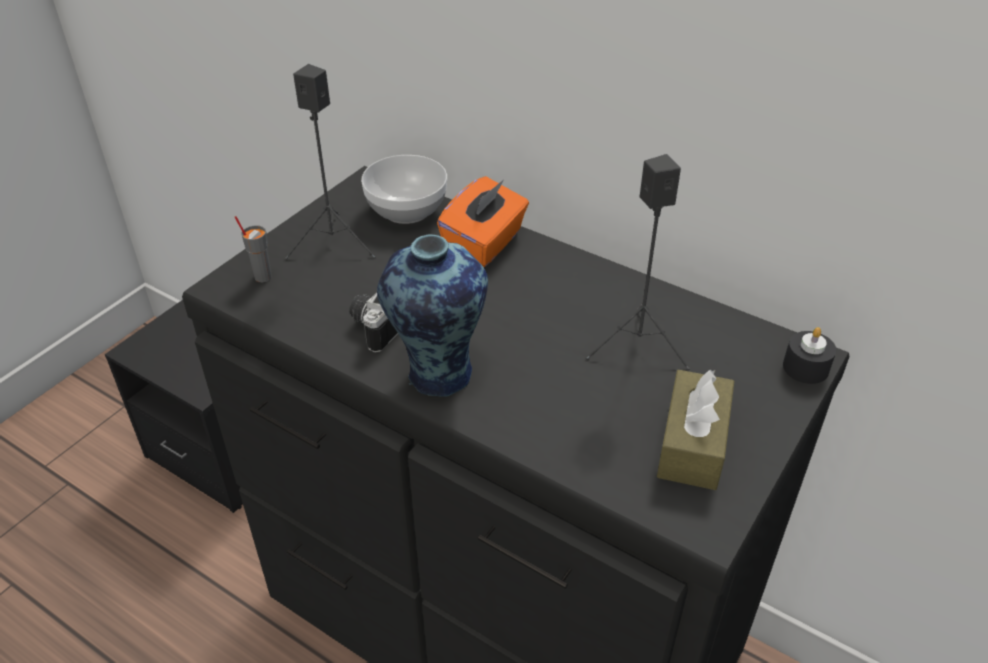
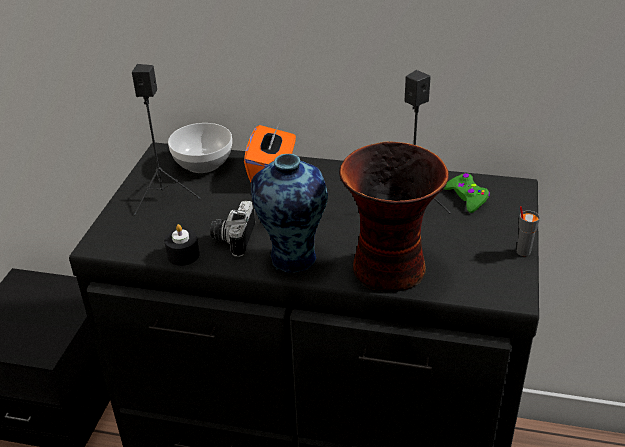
camera: 20 degrees left, 5 degrees down
grey cup [235,216,272,282] -> grey cup moved to [517,206,540,256]
brown tissue box [657,370,734,490] -> none
black candle [783,327,836,384] -> black candle moved to [164,224,200,266]
none -> vase [339,142,449,292]
none -> green game controller [444,173,490,213]

